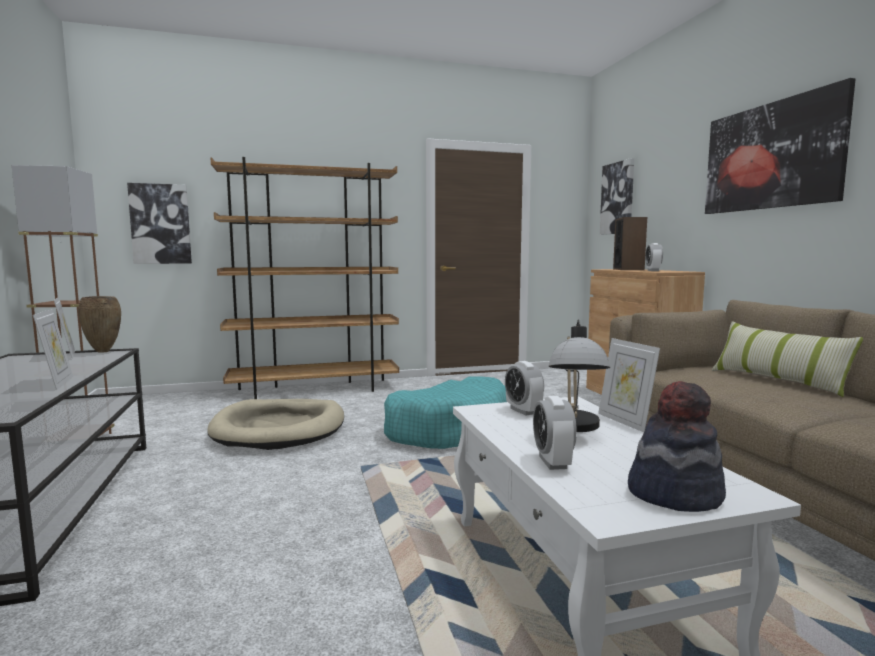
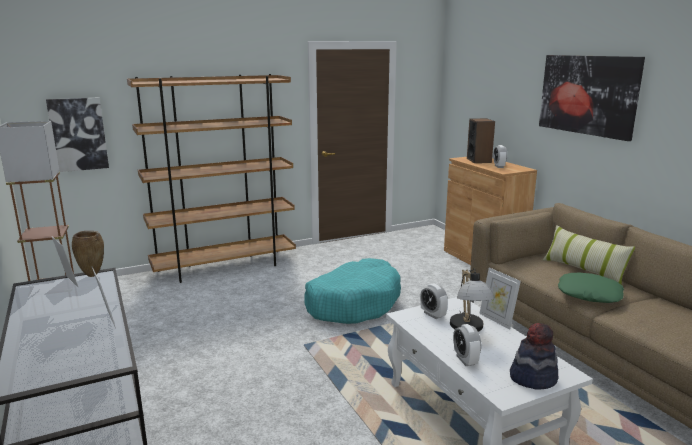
camera: 10 degrees left, 10 degrees up
beige dog bed [207,399,344,450] -> none
picture [600,158,634,235] -> none
none -> green pillow [558,273,624,303]

